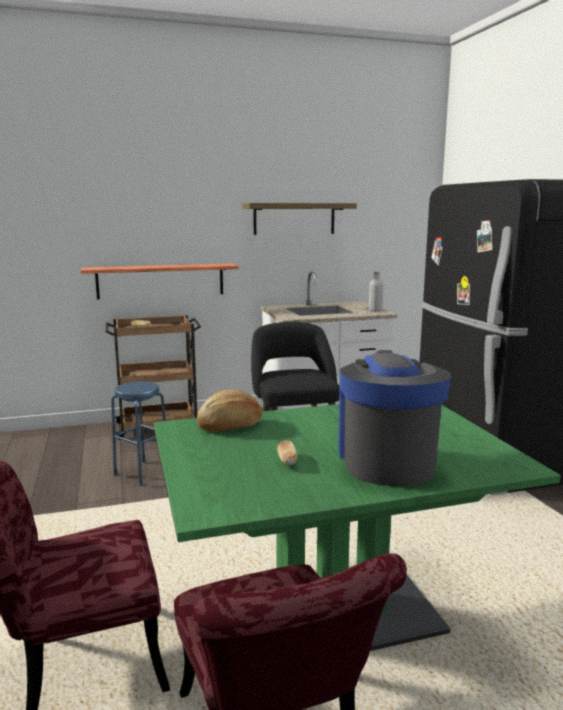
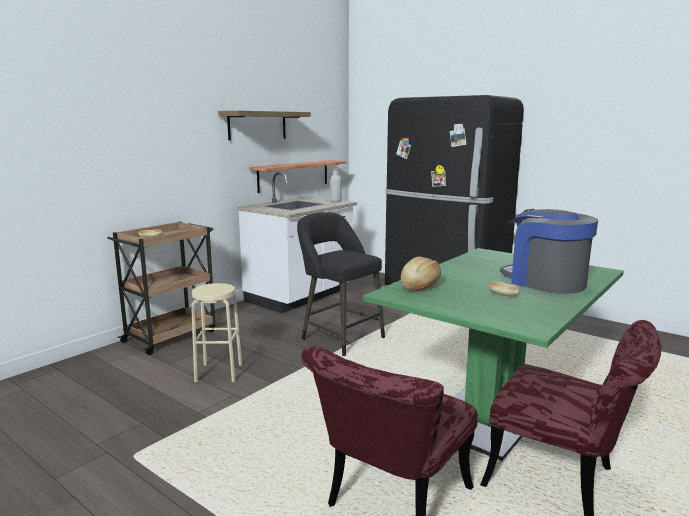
camera: 35 degrees left, 0 degrees up
shelf [81,263,239,299] -> shelf moved to [249,160,347,193]
blue stool [111,381,166,486] -> beige stool [191,283,242,383]

